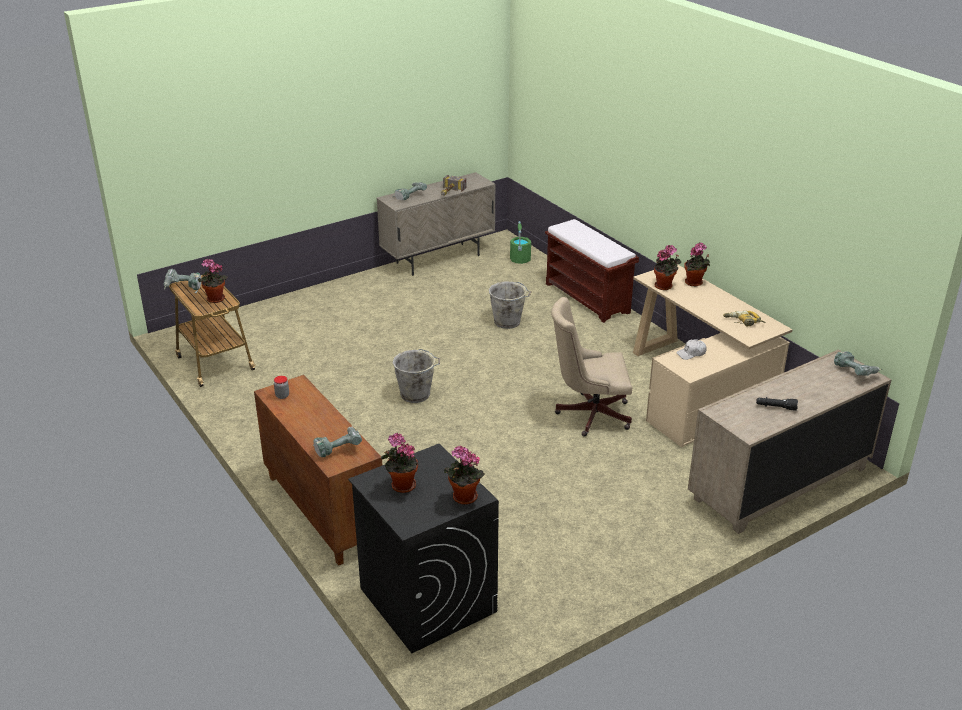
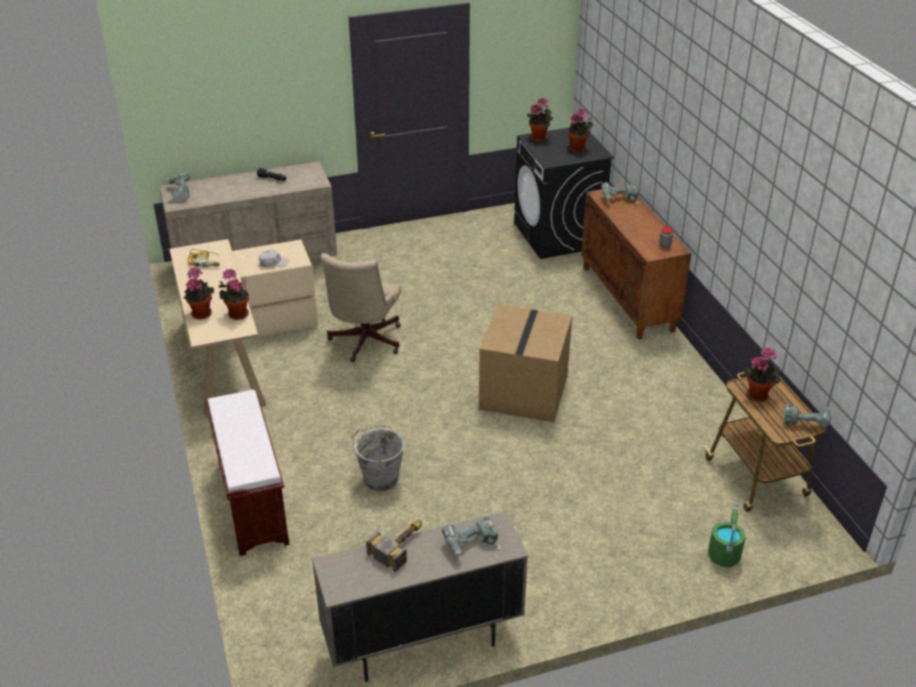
camera: 165 degrees left, 5 degrees up
grey bucket [393,349,440,403] -> cardboard box [479,304,572,422]
green bucket [510,221,531,264] -> green bucket moved to [708,503,746,567]
beige office chair [551,297,632,437] -> beige office chair turned 90 degrees clockwise [321,253,401,362]

